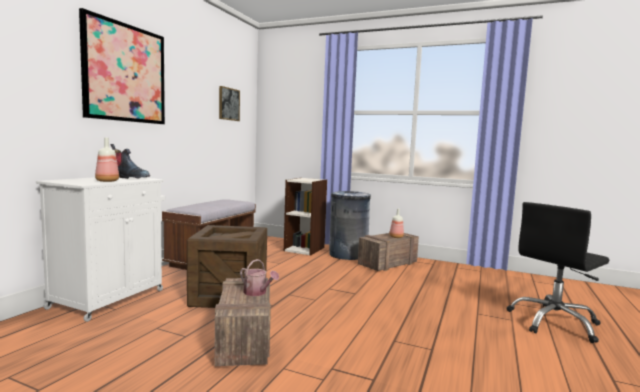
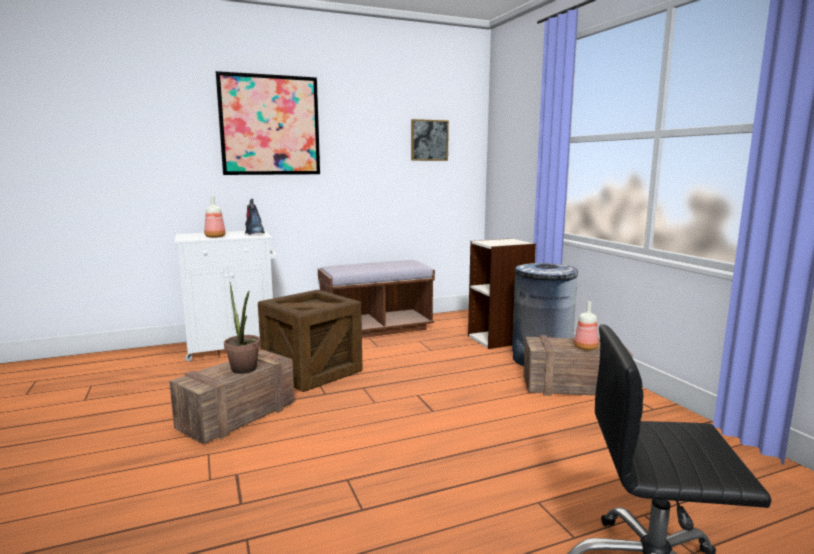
camera: 45 degrees right, 5 degrees up
watering can [240,259,279,296] -> potted plant [224,282,261,374]

